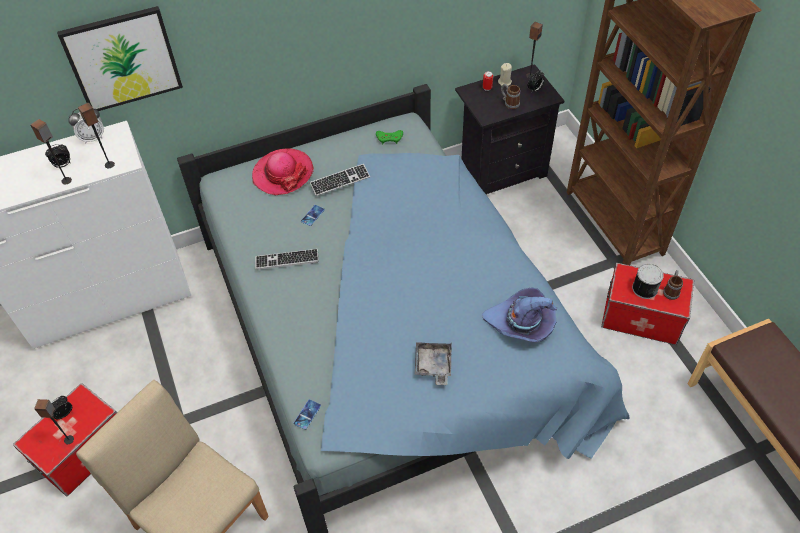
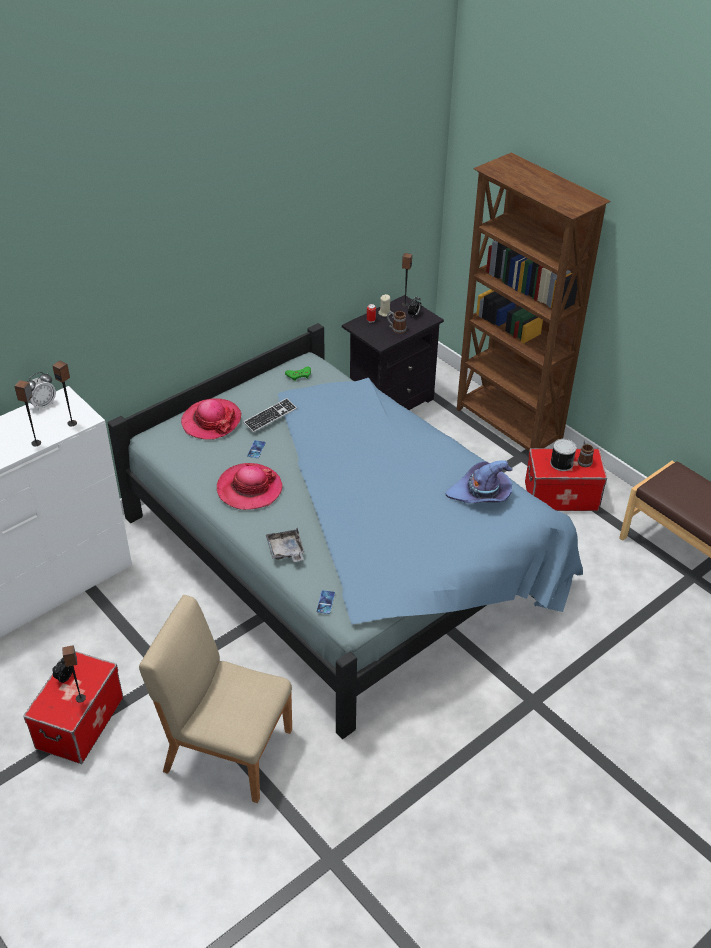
camera: 20 degrees left, 10 degrees down
alarm clock [45,144,70,169] -> none
picture [57,6,183,111] -> none
keyboard [255,249,319,270] -> hat [217,463,283,510]
grey tray [415,342,452,385] -> grey tray moved to [266,528,305,562]

